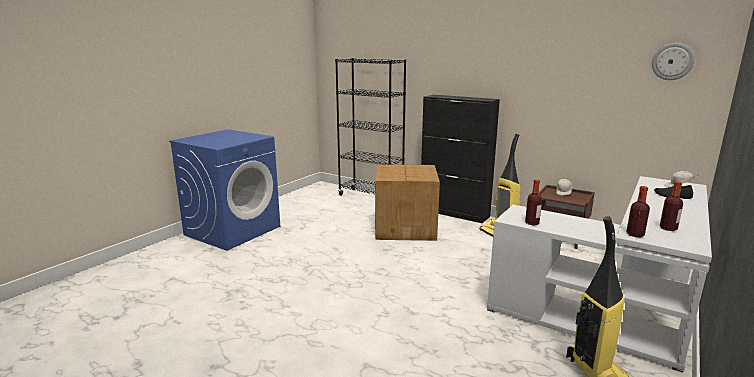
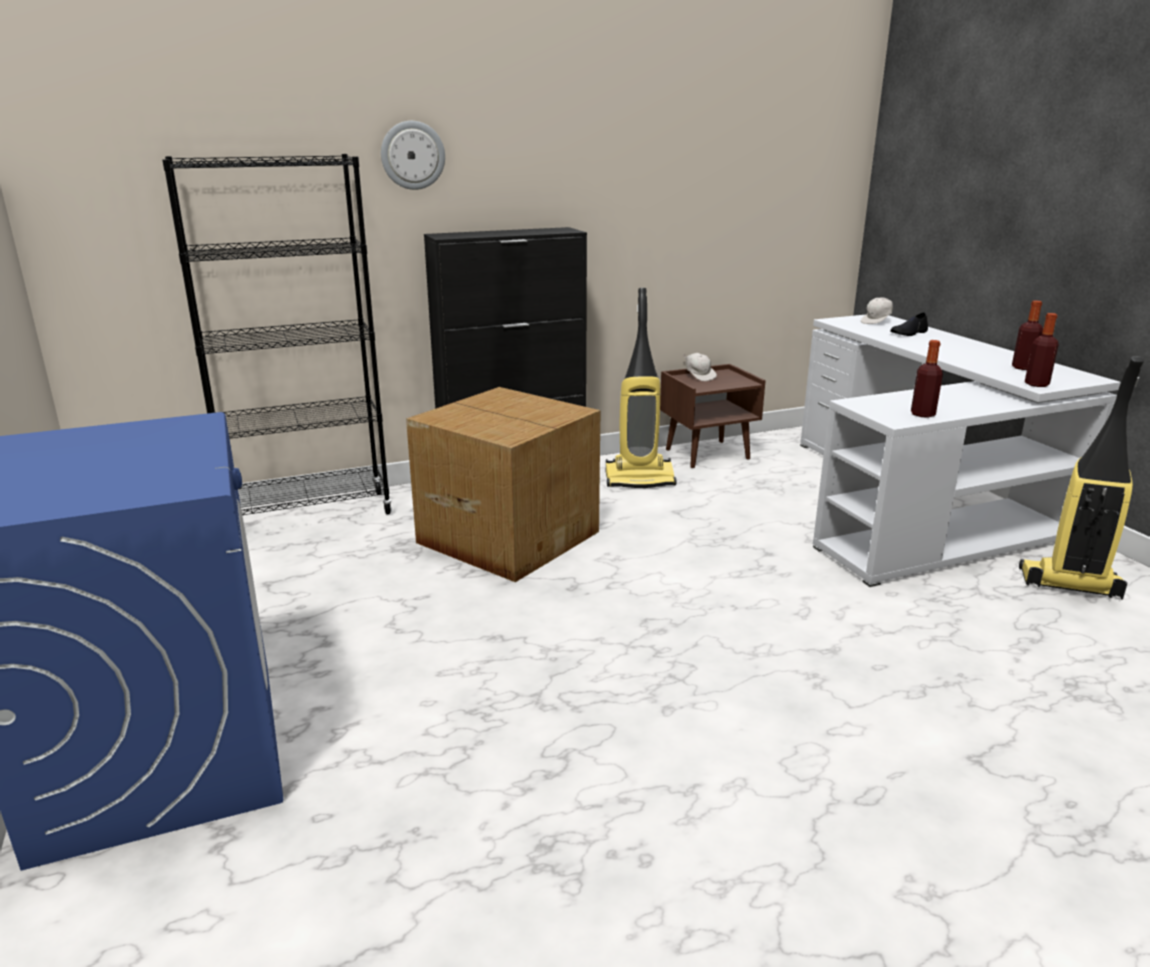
camera: 55 degrees left, 5 degrees up
wall clock [652,43,695,80] -> wall clock moved to [381,121,445,190]

